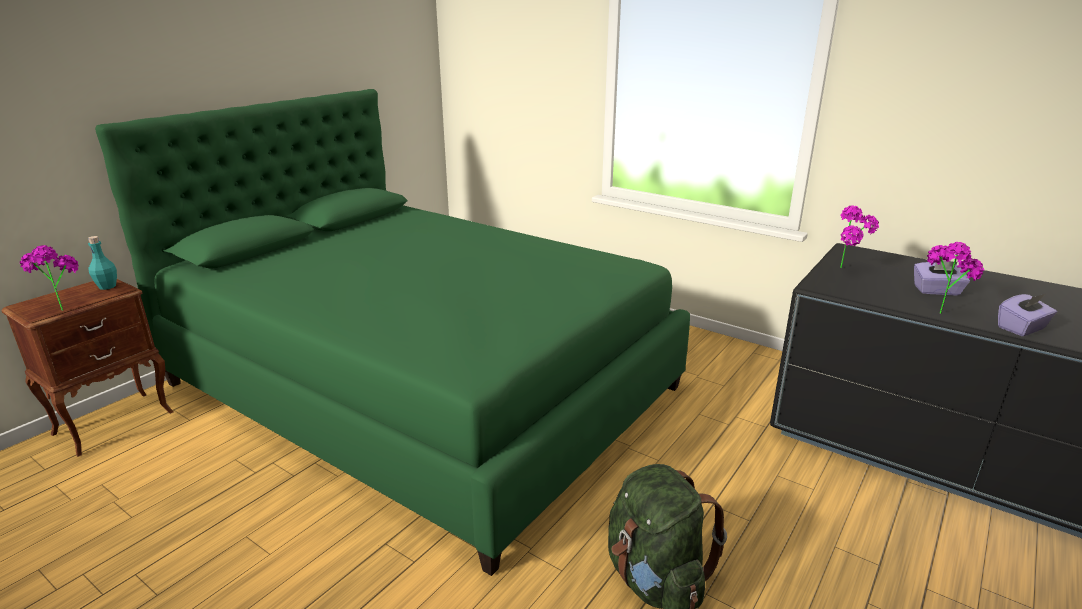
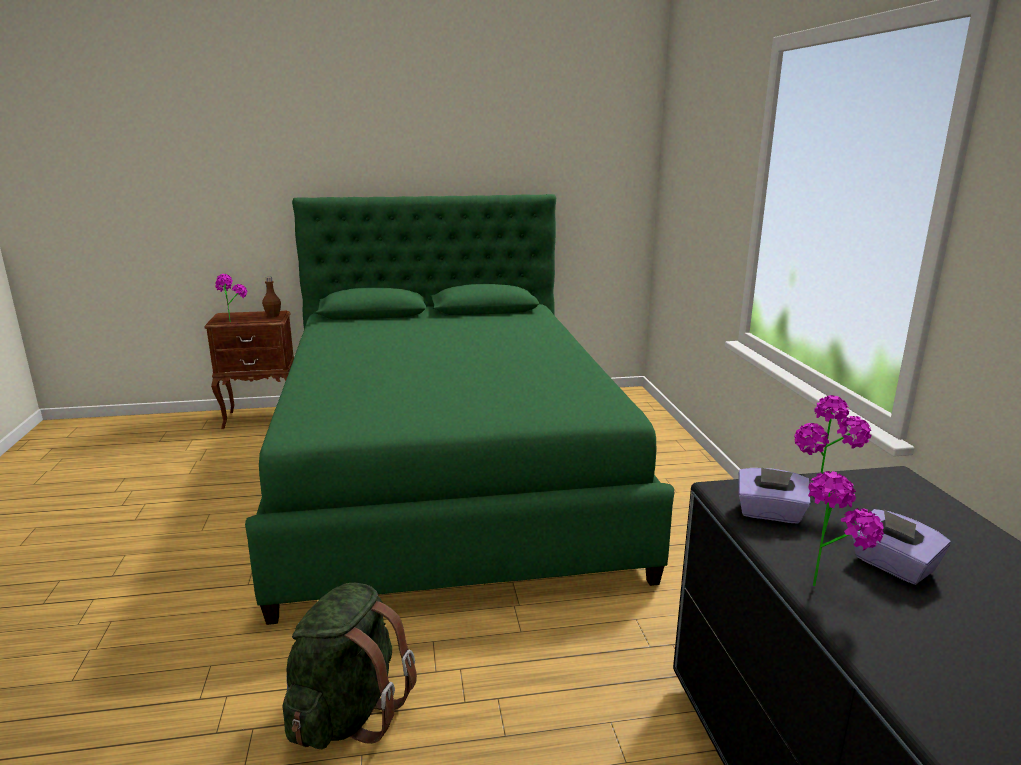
camera: 45 degrees right, 5 degrees down
turquoise bottle [88,236,117,290] -> brown bottle [262,277,281,317]
purple tissue box [998,293,1057,336] -> purple tissue box moved to [738,467,811,524]

